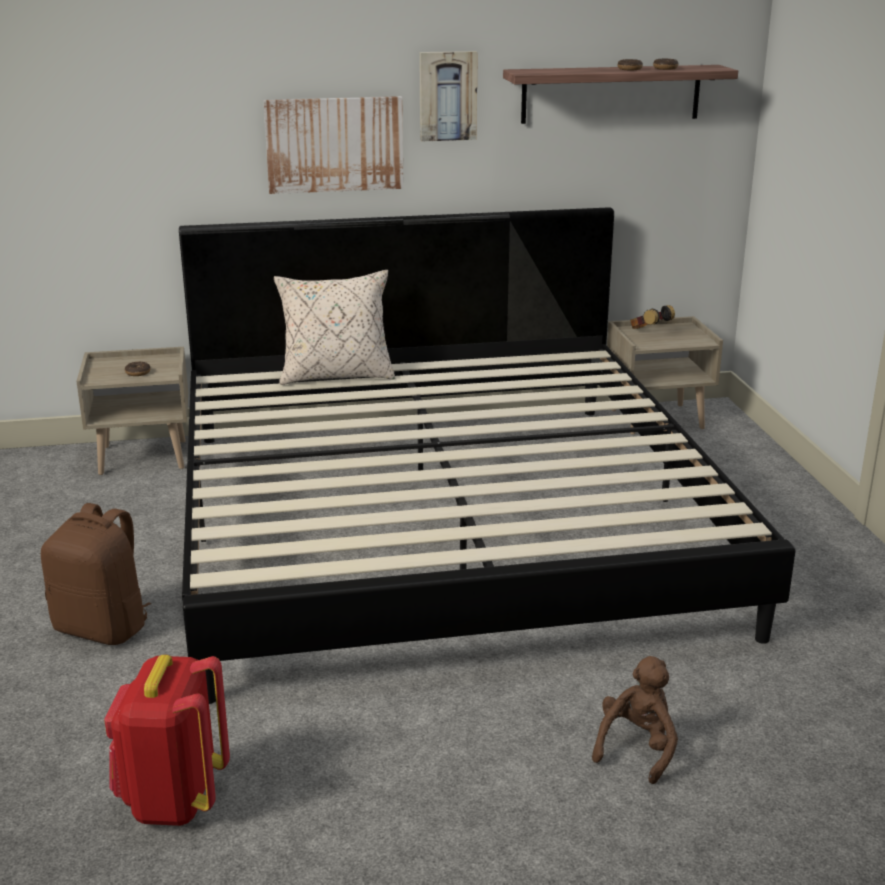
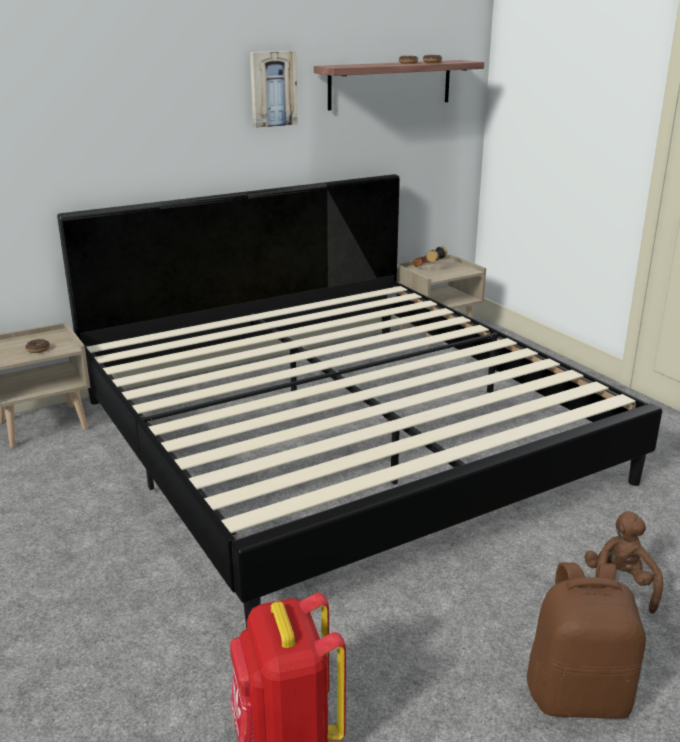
camera: 20 degrees left, 0 degrees up
brown backpack [41,503,151,645] -> brown backpack moved to [527,562,646,719]
picture [263,96,404,194] -> none
beige pillow [274,270,395,385] -> none

